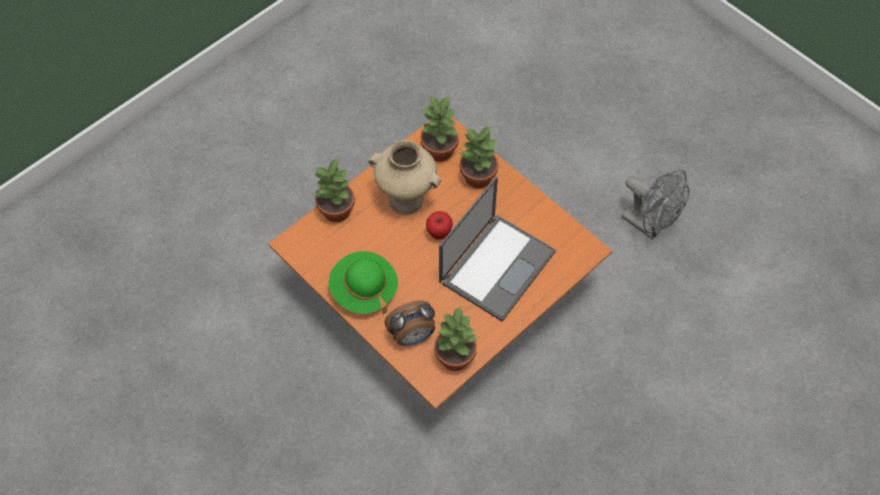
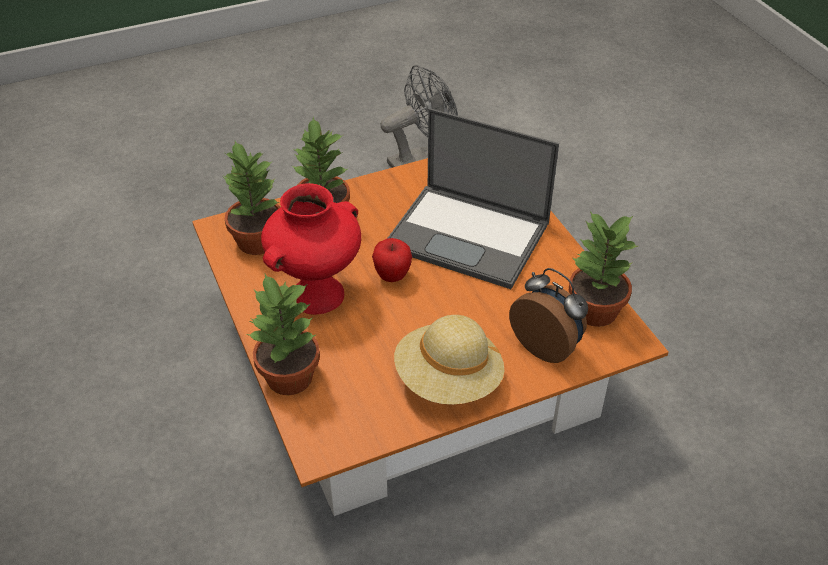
camera: 70 degrees left, 15 degrees down
green hat [328,251,398,314] -> beige hat [394,315,504,405]
beige vase [368,140,441,215] -> red vase [261,183,361,315]
alarm clock [384,301,435,346] -> alarm clock turned 45 degrees counterclockwise [509,268,588,363]
laptop [439,176,556,322] -> laptop turned 150 degrees clockwise [387,108,559,289]

